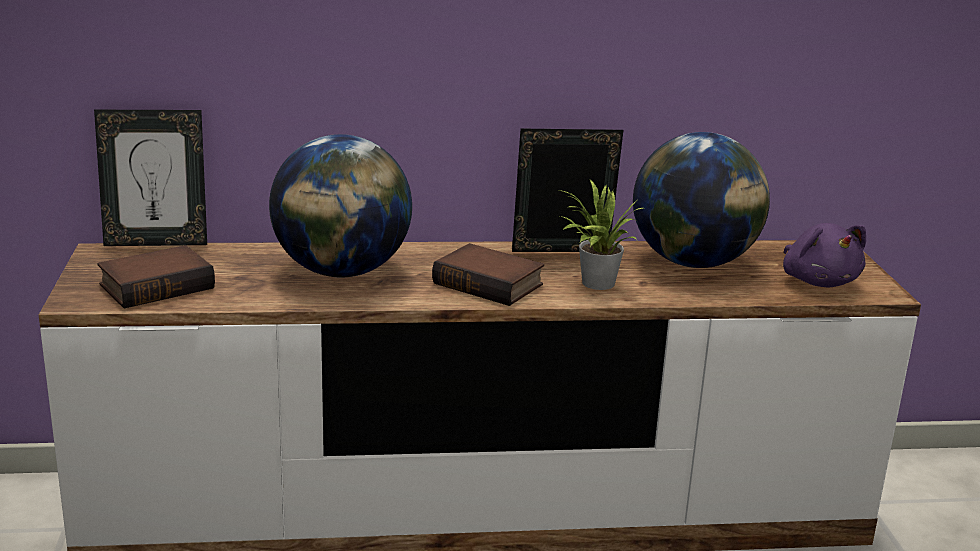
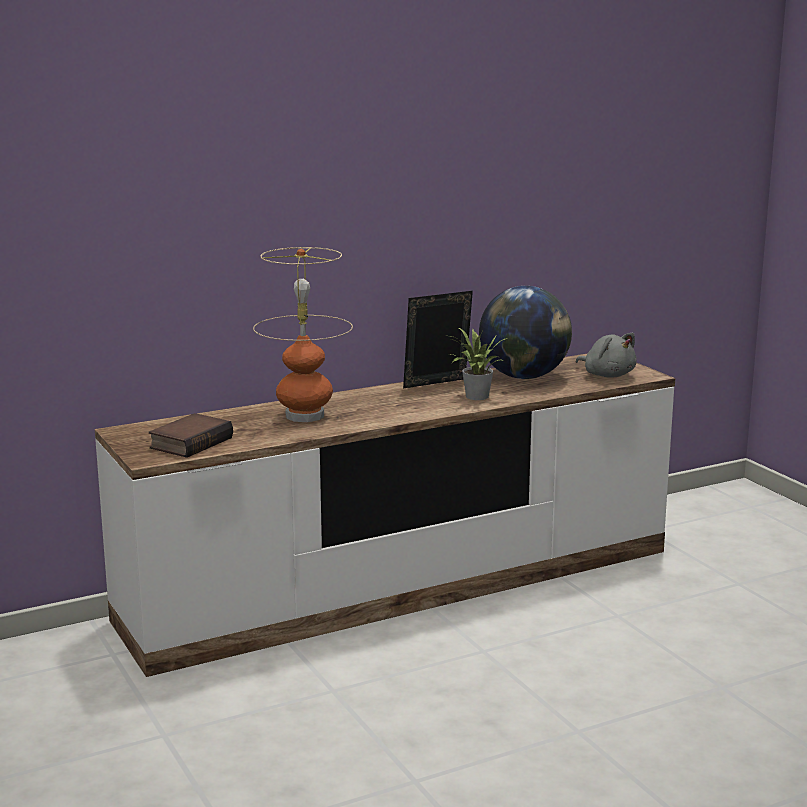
camera: 20 degrees left, 5 degrees down
picture frame [94,110,207,246] -> none
globe [269,134,412,277] -> table lamp [253,247,353,422]
book [432,243,544,306] -> none
purple plush toy [783,223,866,287] -> grey plush toy [576,333,637,378]

